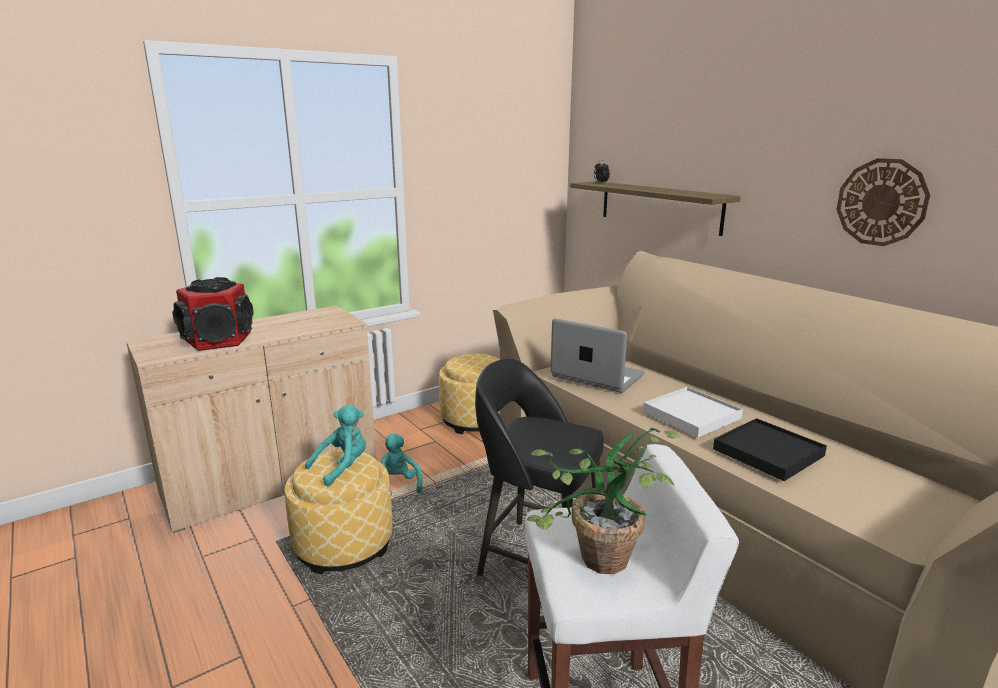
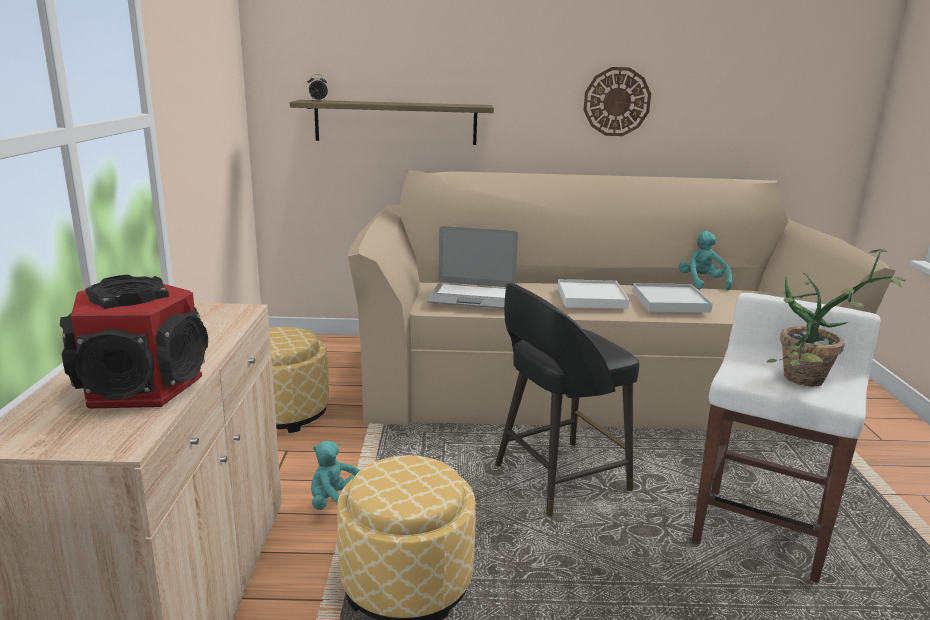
camera: 55 degrees left, 0 degrees up
turquoise plush toy [305,405,366,486] -> turquoise plush toy moved to [679,231,732,291]
laptop [551,318,645,393] -> laptop turned 150 degrees counterclockwise [427,226,518,309]
black tray [713,418,827,481] -> white tray [632,283,713,313]

